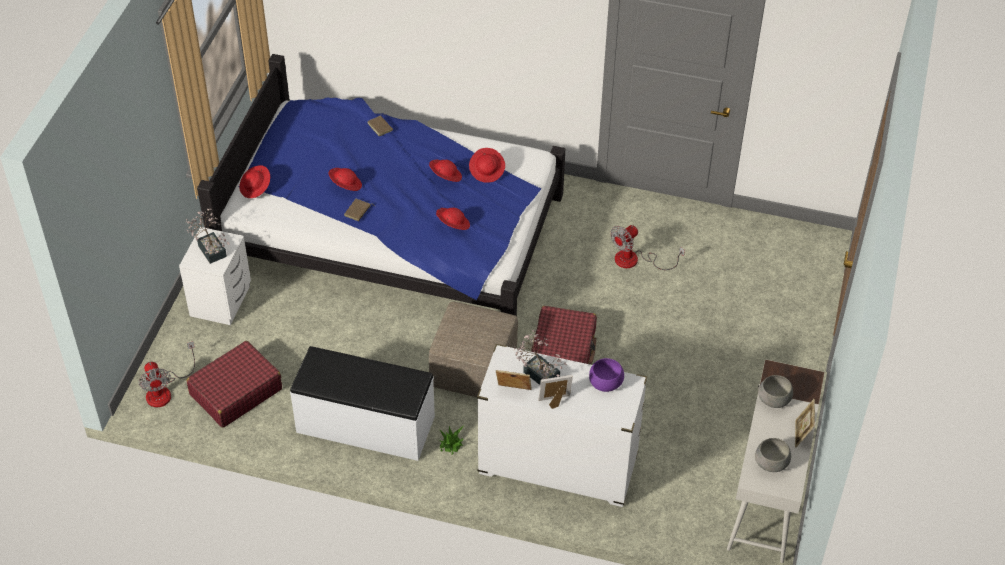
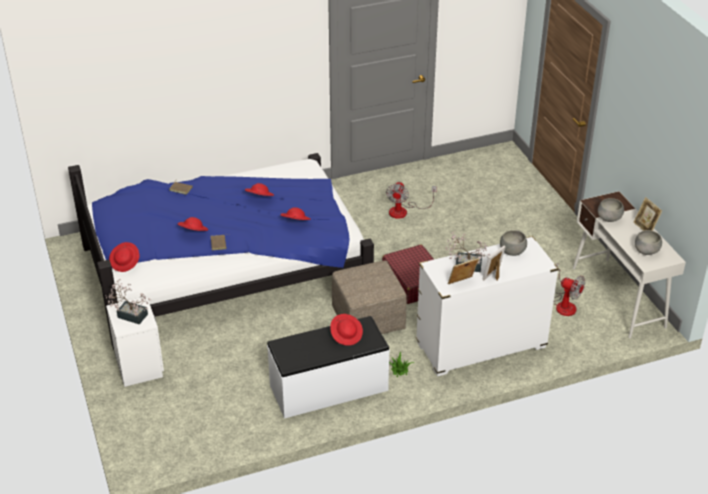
camera: 35 degrees left, 10 degrees down
fan [139,341,195,407] -> fan moved to [553,263,585,316]
red suitcase [187,341,282,428] -> none
red hat [469,148,505,183] -> red hat moved to [330,314,363,345]
purple bowl [589,358,624,392] -> grey bowl [500,230,527,256]

